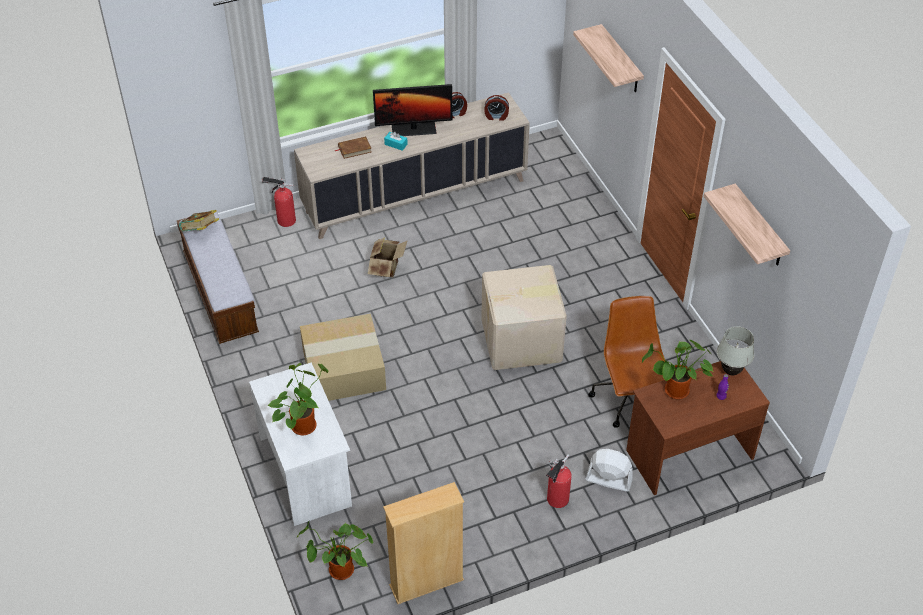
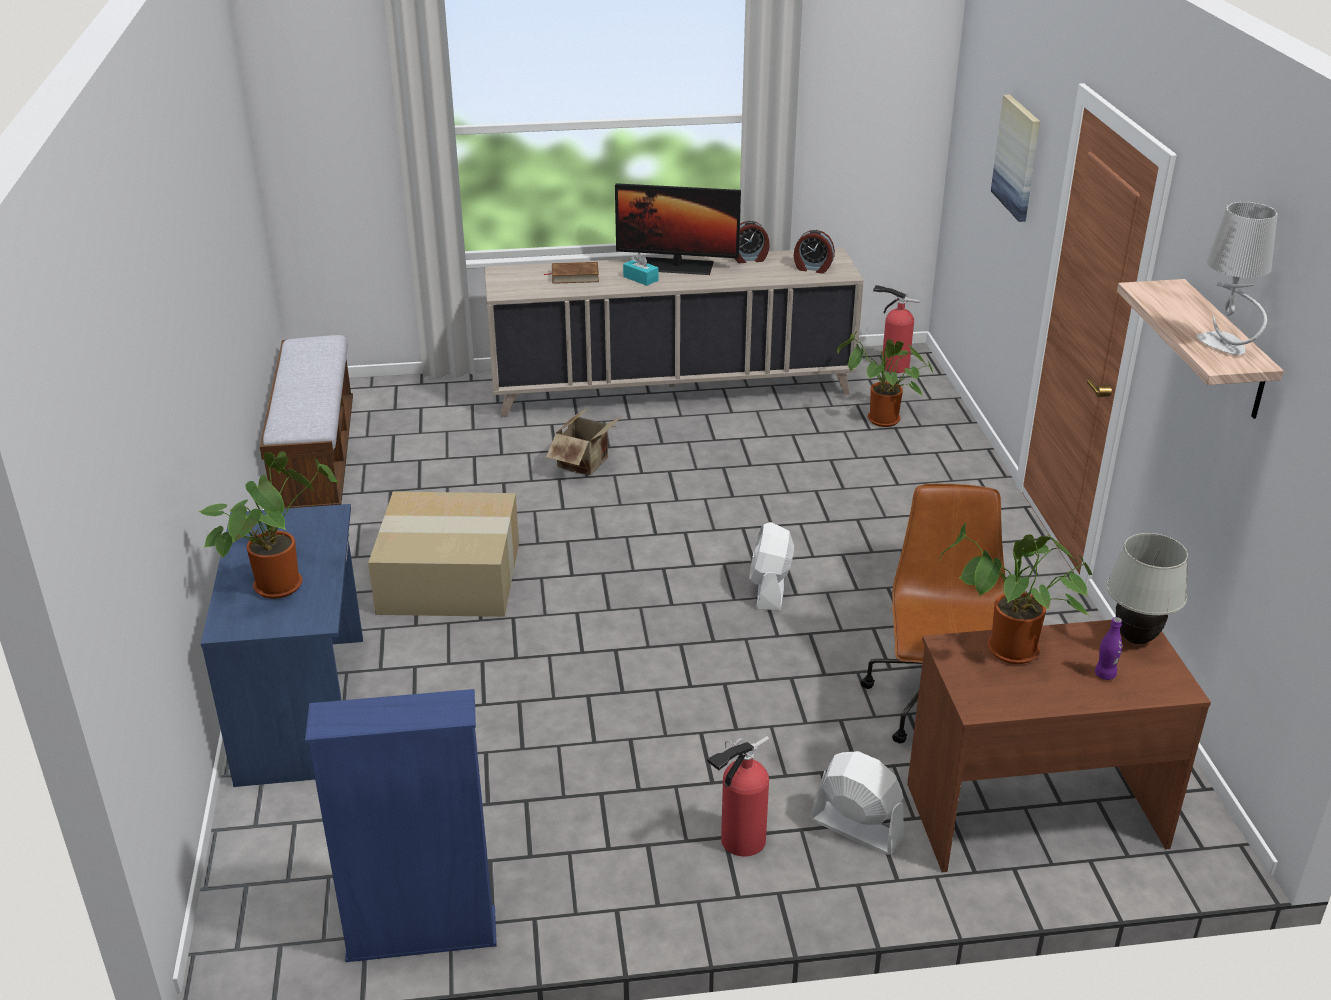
camera: 15 degrees right, 15 degrees down
book [179,210,219,232] -> none
white desk [249,362,352,526] -> blue desk [201,504,363,787]
fire extinguisher [262,177,296,227] -> fire extinguisher moved to [873,285,920,373]
potted plant [297,520,373,580] -> potted plant moved to [837,331,934,427]
beige bookcase [383,482,464,604] -> blue bookcase [305,689,497,962]
cardboard box [481,265,567,370] -> white fan [749,522,794,611]
shelf [573,24,644,92] -> picture [991,95,1040,222]
none -> grey table lamp [1196,202,1277,355]

